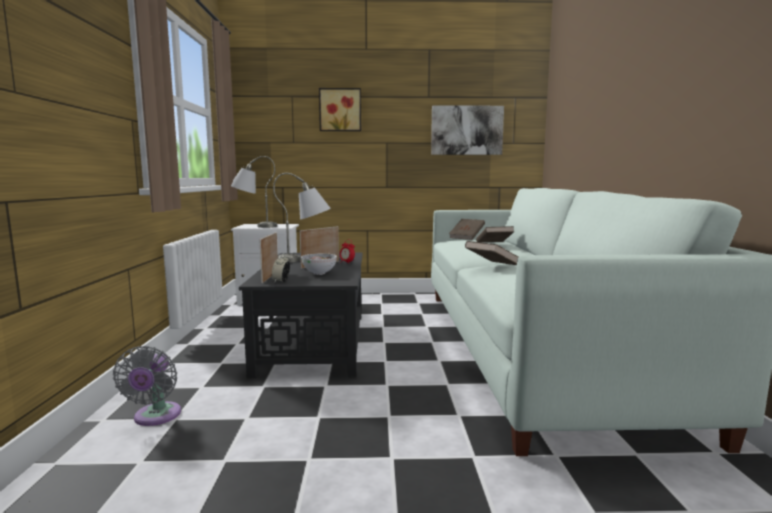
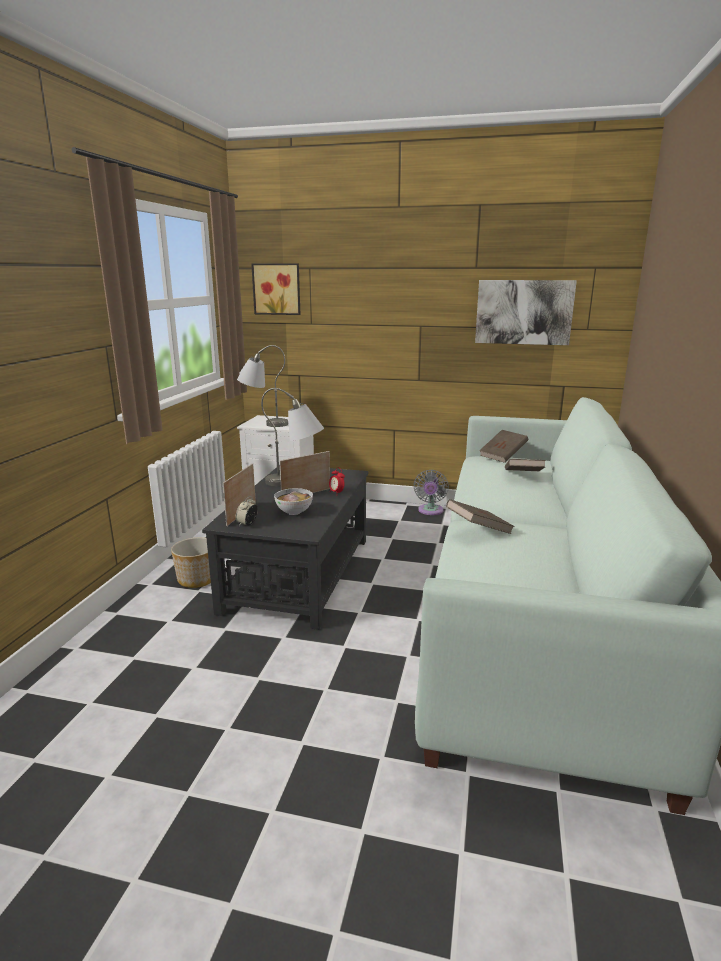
camera: 15 degrees right, 10 degrees up
grey fan [113,346,181,426] -> grey fan moved to [414,470,449,515]
picture [319,88,361,131] -> picture moved to [251,263,300,315]
none -> planter [171,537,211,588]

